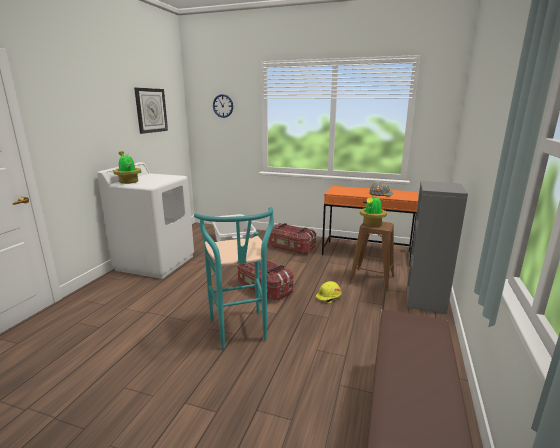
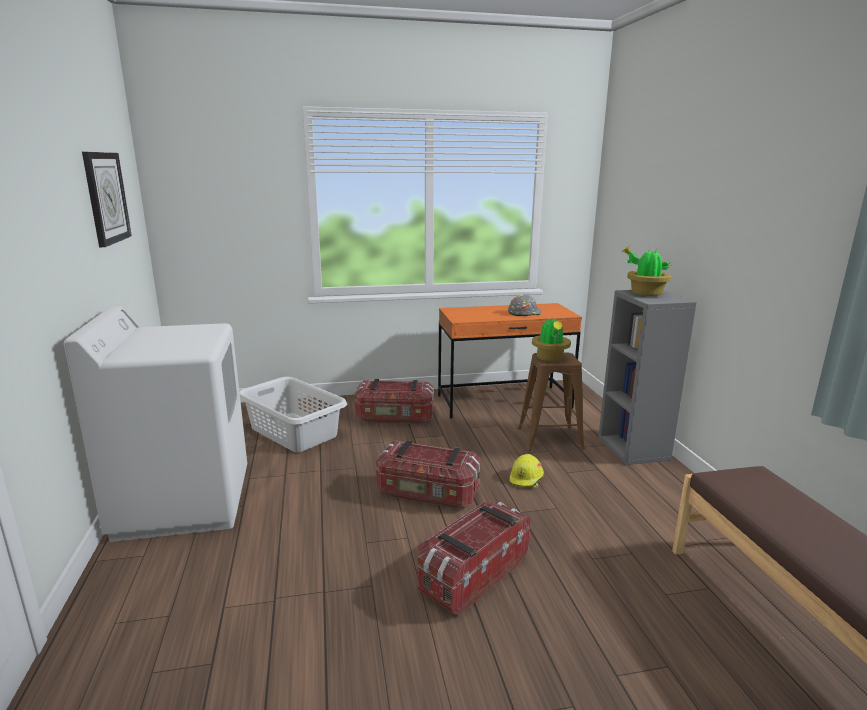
camera: 30 degrees left, 0 degrees up
potted plant [113,151,141,184] -> potted plant moved to [621,246,671,296]
turquoise stool [194,207,274,349] -> storage box [417,502,530,616]
wall clock [213,94,233,118] -> none

